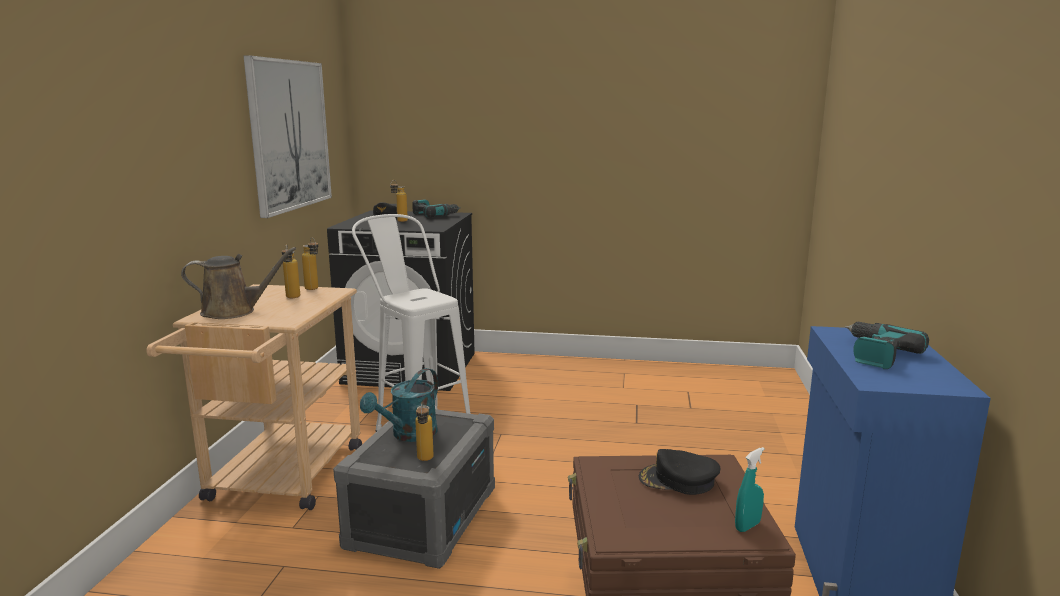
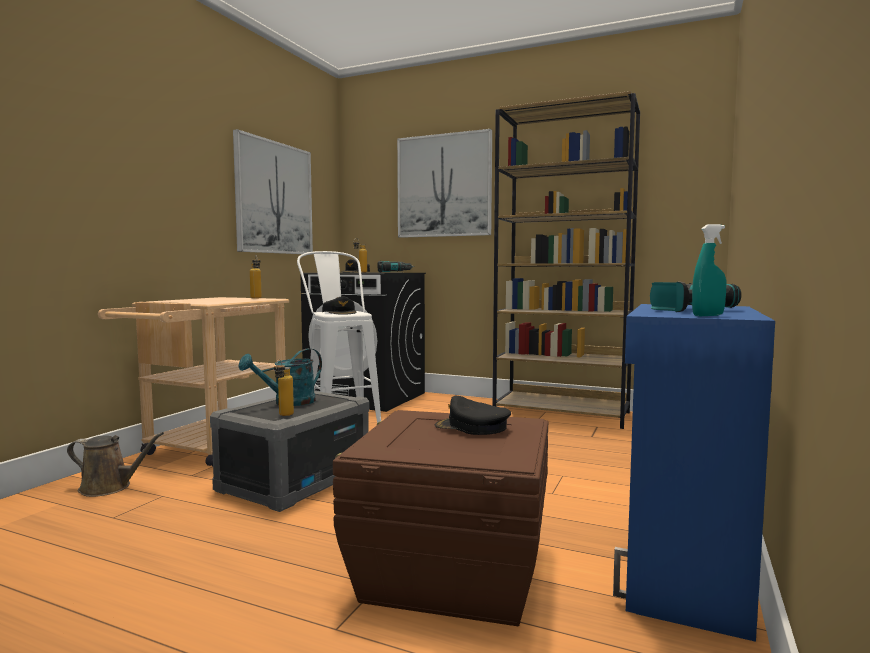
camera: 15 degrees right, 10 degrees down
brown watering can [181,247,296,319] -> brown watering can moved to [67,432,164,497]
bottle [282,244,300,298] -> none
turquoise spray bottle [735,447,765,532] -> turquoise spray bottle moved to [692,224,726,316]
none -> black cap [322,296,357,315]
none -> picture [397,129,492,238]
none -> brown bookcase [493,91,640,429]

